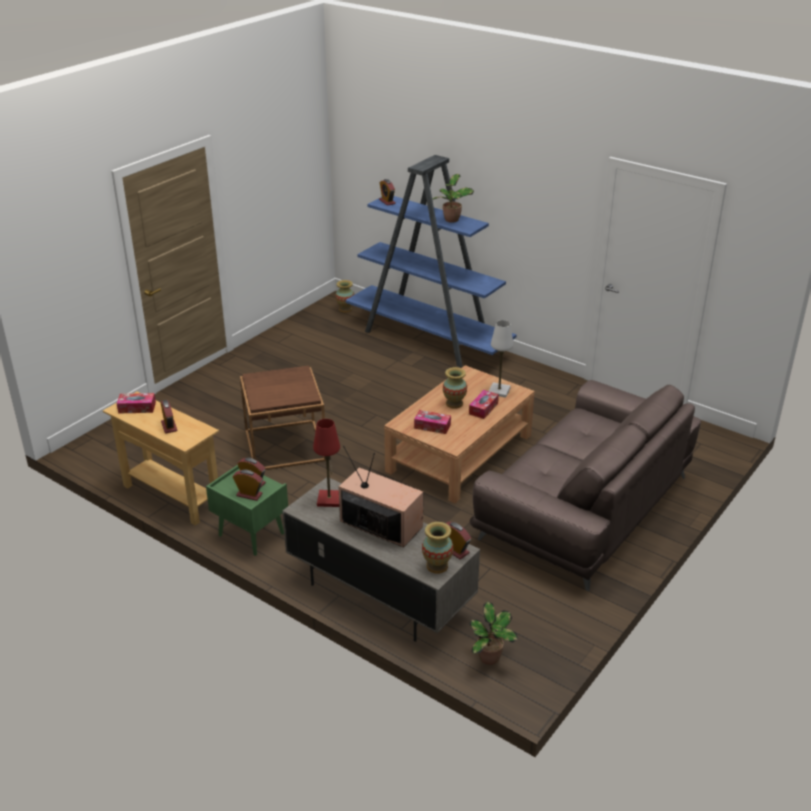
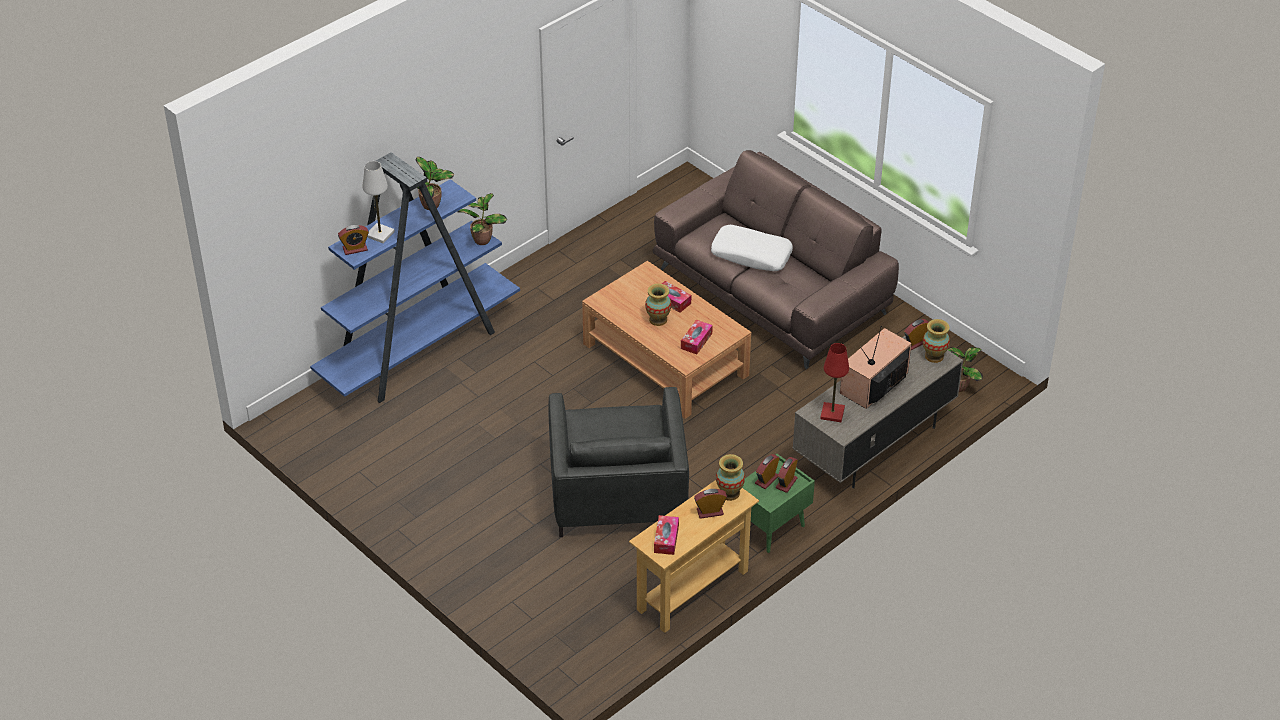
camera: 80 degrees left, 10 degrees up
brown side table [240,366,326,470] -> grey armchair [548,387,689,537]
vase [335,280,354,313] -> vase moved to [716,454,745,501]
white table lamp [489,320,513,398] -> white table lamp moved to [362,161,395,243]
none -> potted plant [457,193,507,245]
none -> white pillow [711,225,793,271]

